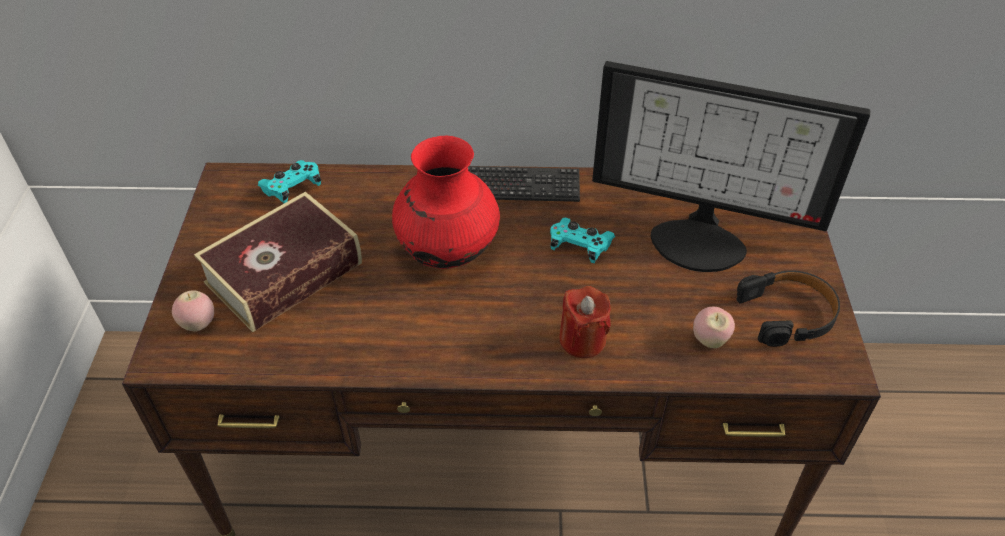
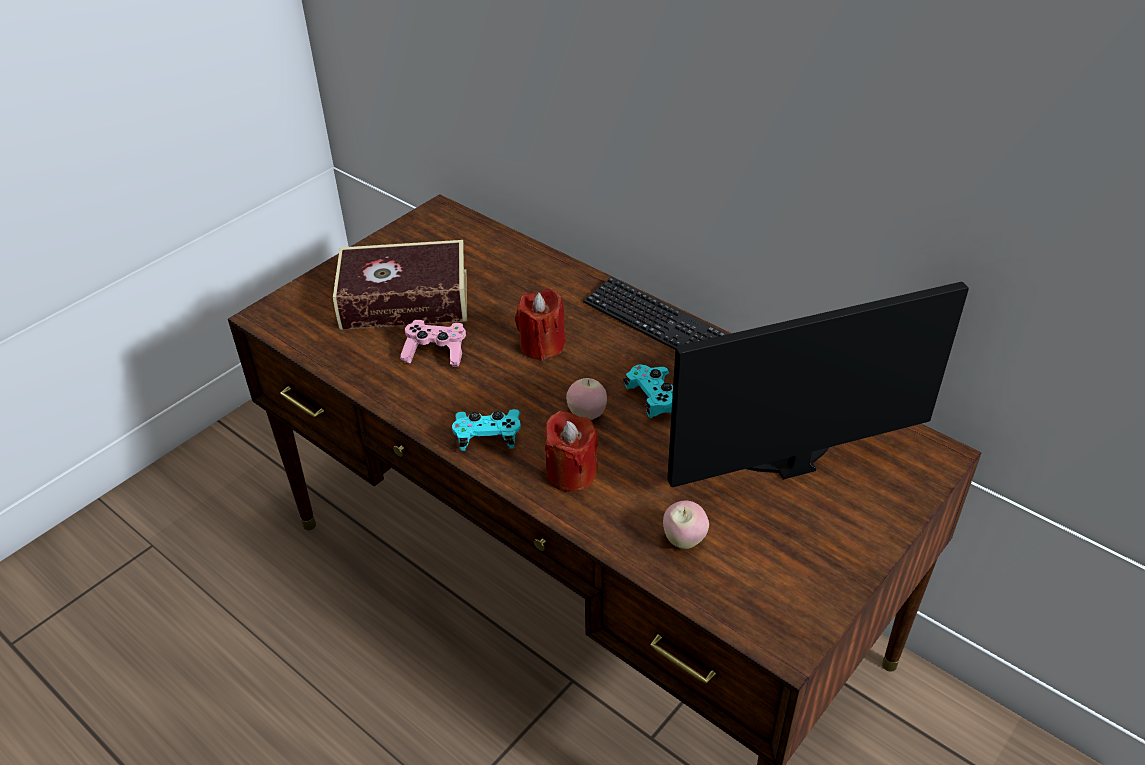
camera: 40 degrees right, 5 degrees down
apple [172,290,214,331] -> apple moved to [566,378,607,420]
turquoise game controller [258,160,321,204] -> turquoise game controller moved to [452,409,521,451]
red vase [392,136,500,269] -> red candle [515,288,566,361]
monitor [592,61,870,272] -> monitor turned 105 degrees clockwise [667,282,969,487]
black headphones [737,270,840,347] -> none
none -> pink game controller [400,320,466,367]

